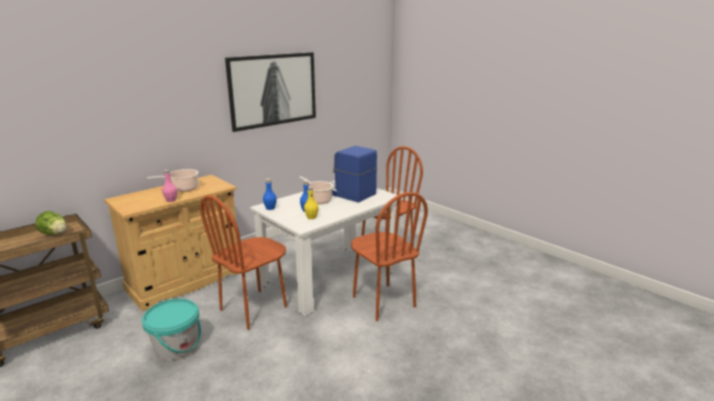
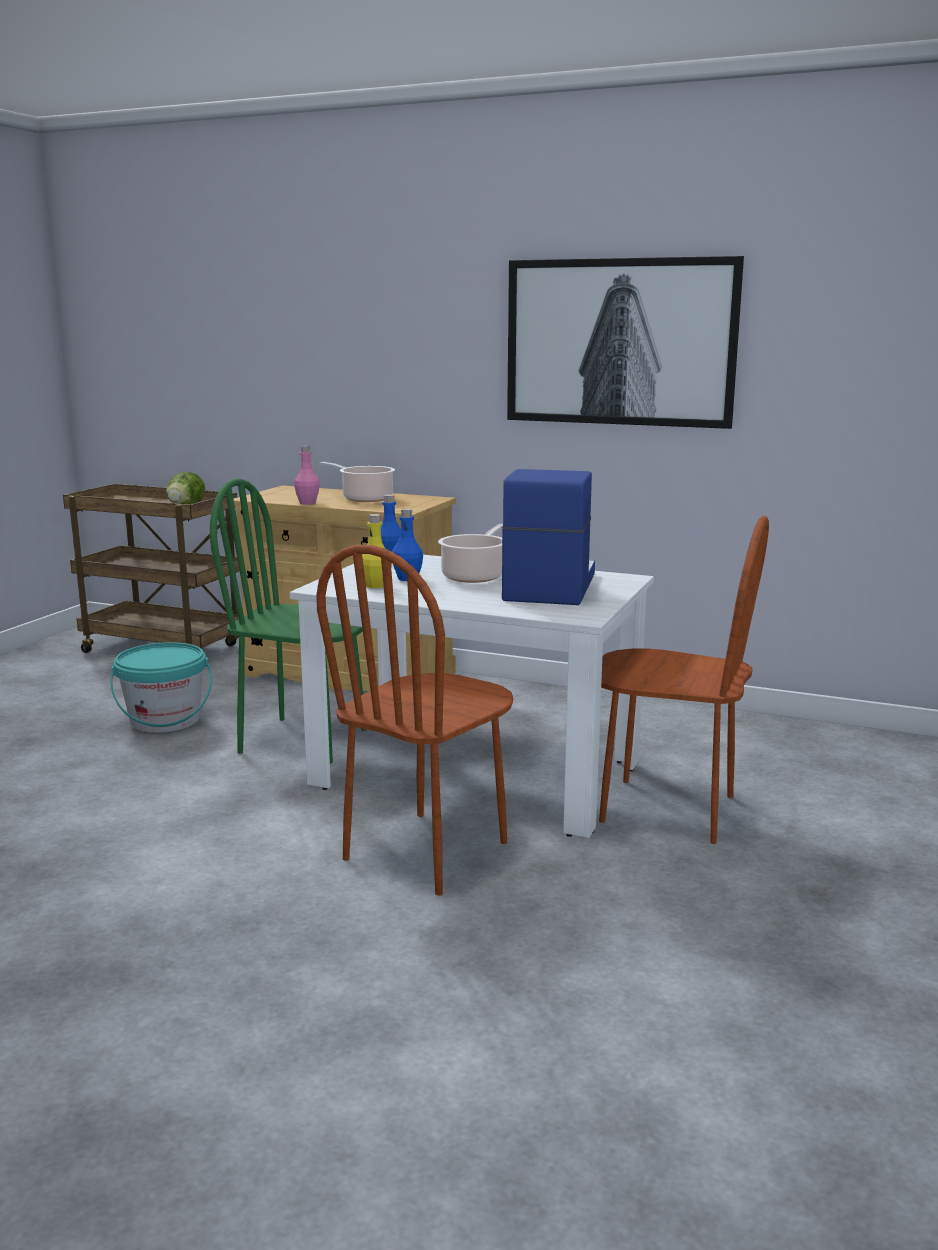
camera: 65 degrees right, 5 degrees down
brown chair [200,195,287,330] -> green chair [210,479,366,764]

